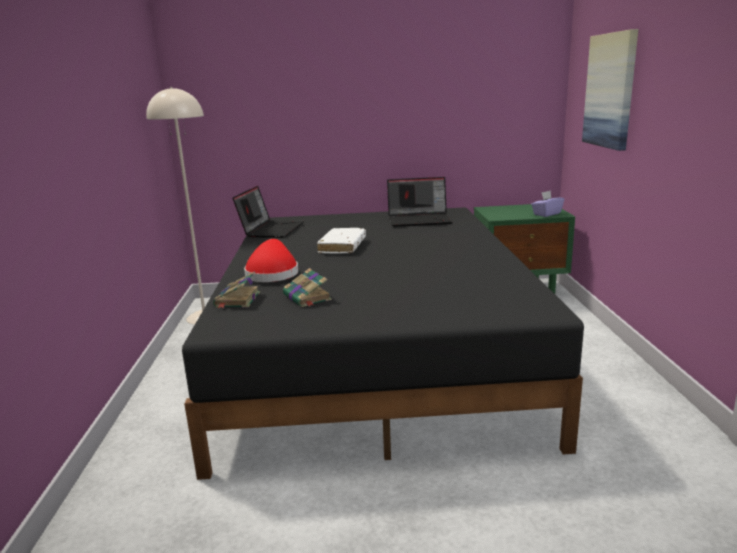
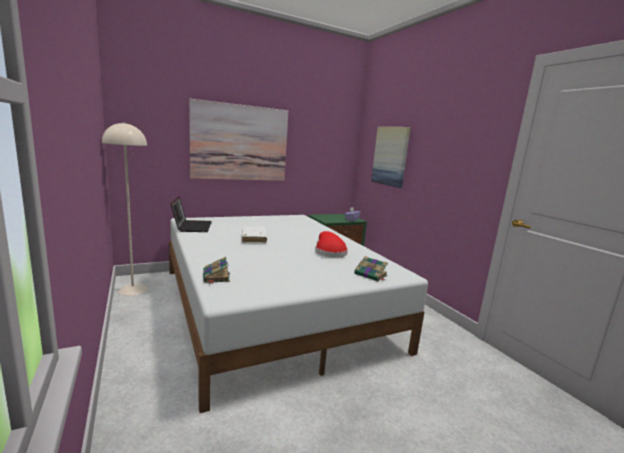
camera: 25 degrees left, 5 degrees down
black bed [182,207,584,480] -> white bed [169,215,428,413]
red hat [244,239,298,282] -> red hat moved to [315,231,348,258]
book [283,268,332,307] -> book moved to [354,256,388,281]
laptop [387,177,452,227] -> none
none -> picture [189,99,288,181]

